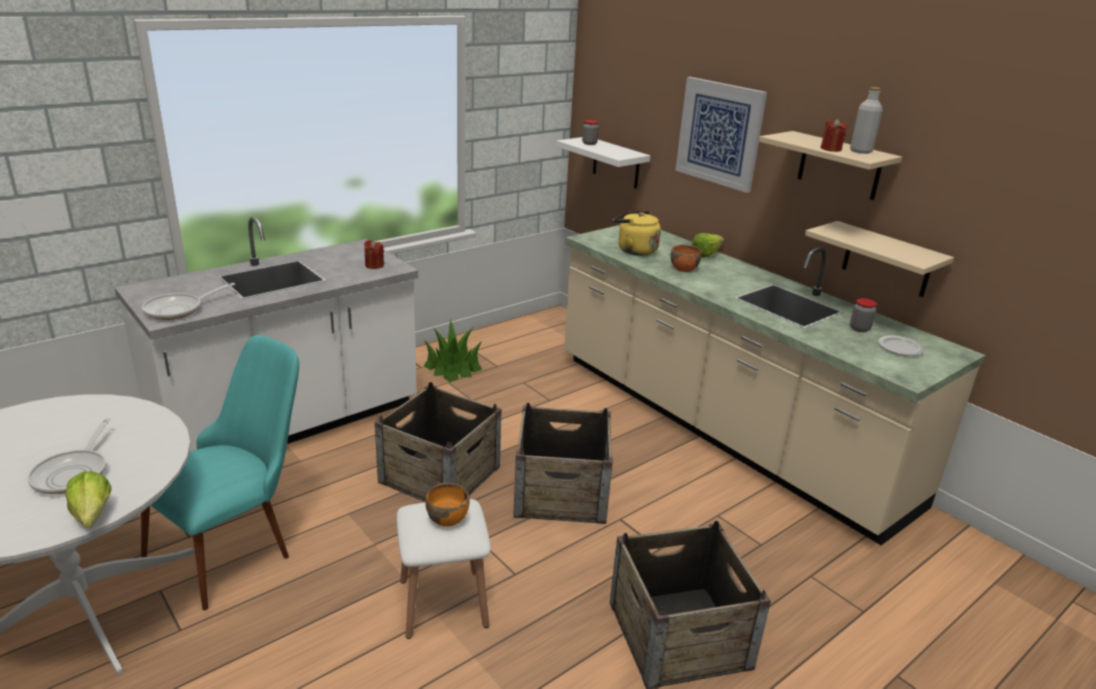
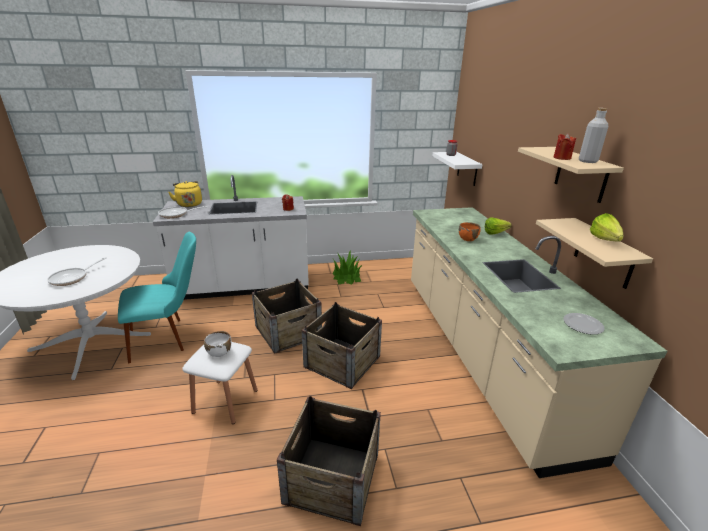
camera: 30 degrees right, 0 degrees up
lettuce [65,471,111,528] -> lettuce moved to [590,213,624,242]
orange bowl [426,483,470,527] -> white bowl [204,331,231,357]
yellow kettle [613,211,661,256] -> yellow kettle moved to [169,181,202,207]
picture [675,77,767,193] -> none
jar [850,298,877,332] -> none

